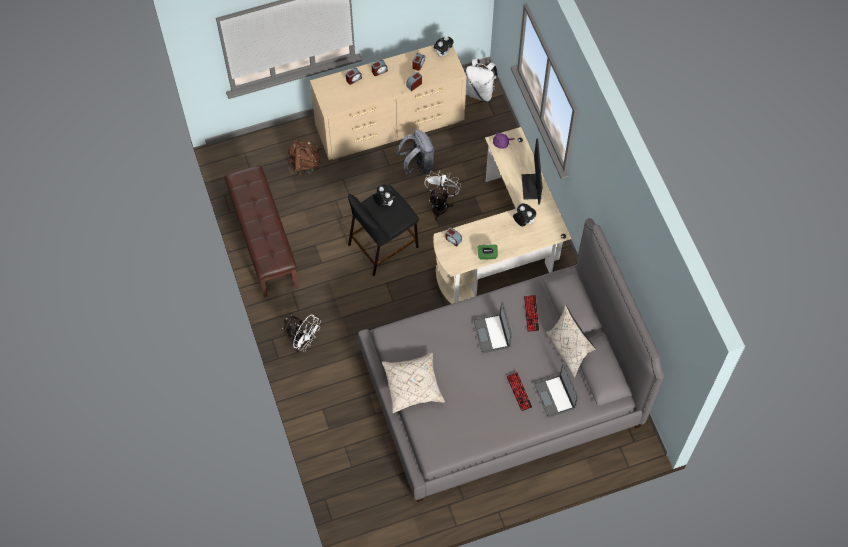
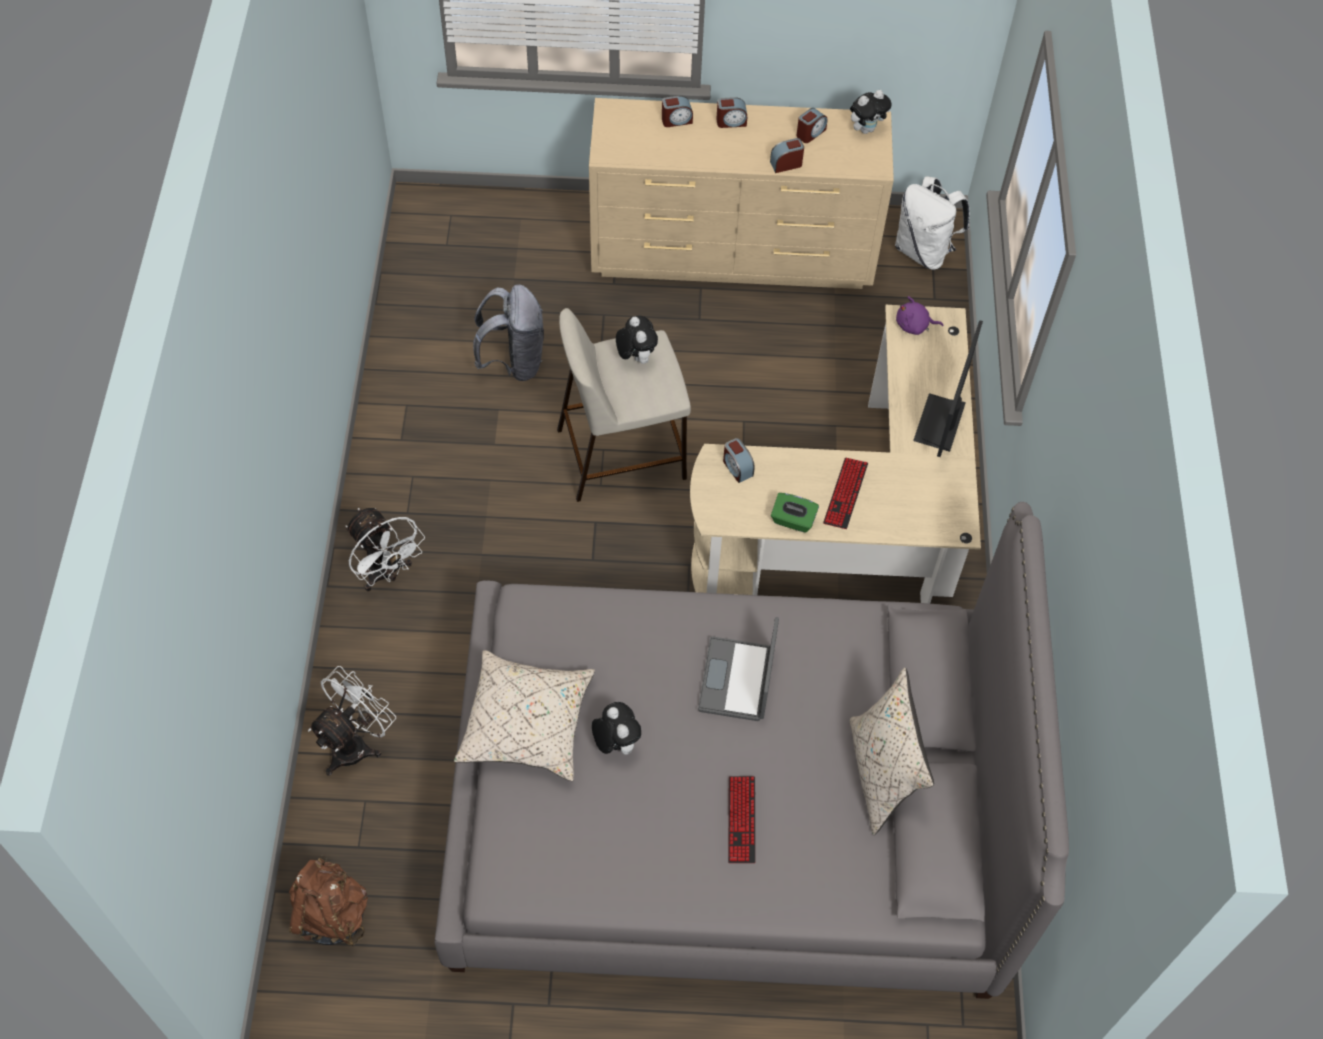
camera: 20 degrees right, 5 degrees down
brown bench [224,165,299,297] -> none
brown backpack [288,139,323,175] -> brown backpack moved to [289,855,368,946]
black stool [348,185,419,277] -> beige stool [557,308,691,502]
grey backpack [396,130,435,175] -> grey backpack moved to [473,285,544,381]
white fan [424,170,461,221] -> white fan moved to [308,666,396,776]
plush toy [513,203,536,226] -> plush toy moved to [592,702,641,755]
keyboard [524,295,539,332] -> keyboard moved to [823,458,868,529]
laptop [534,364,578,418] -> none

